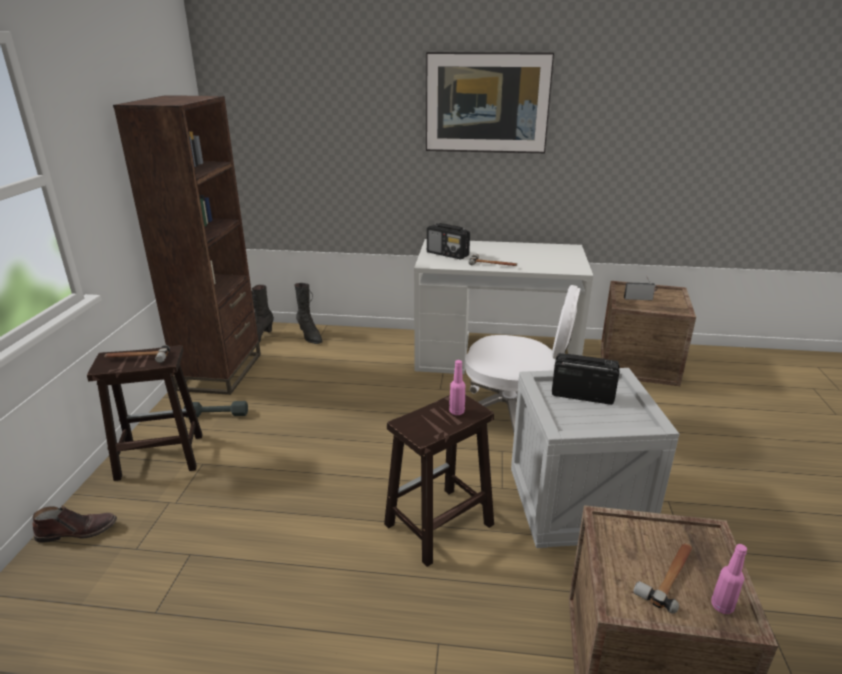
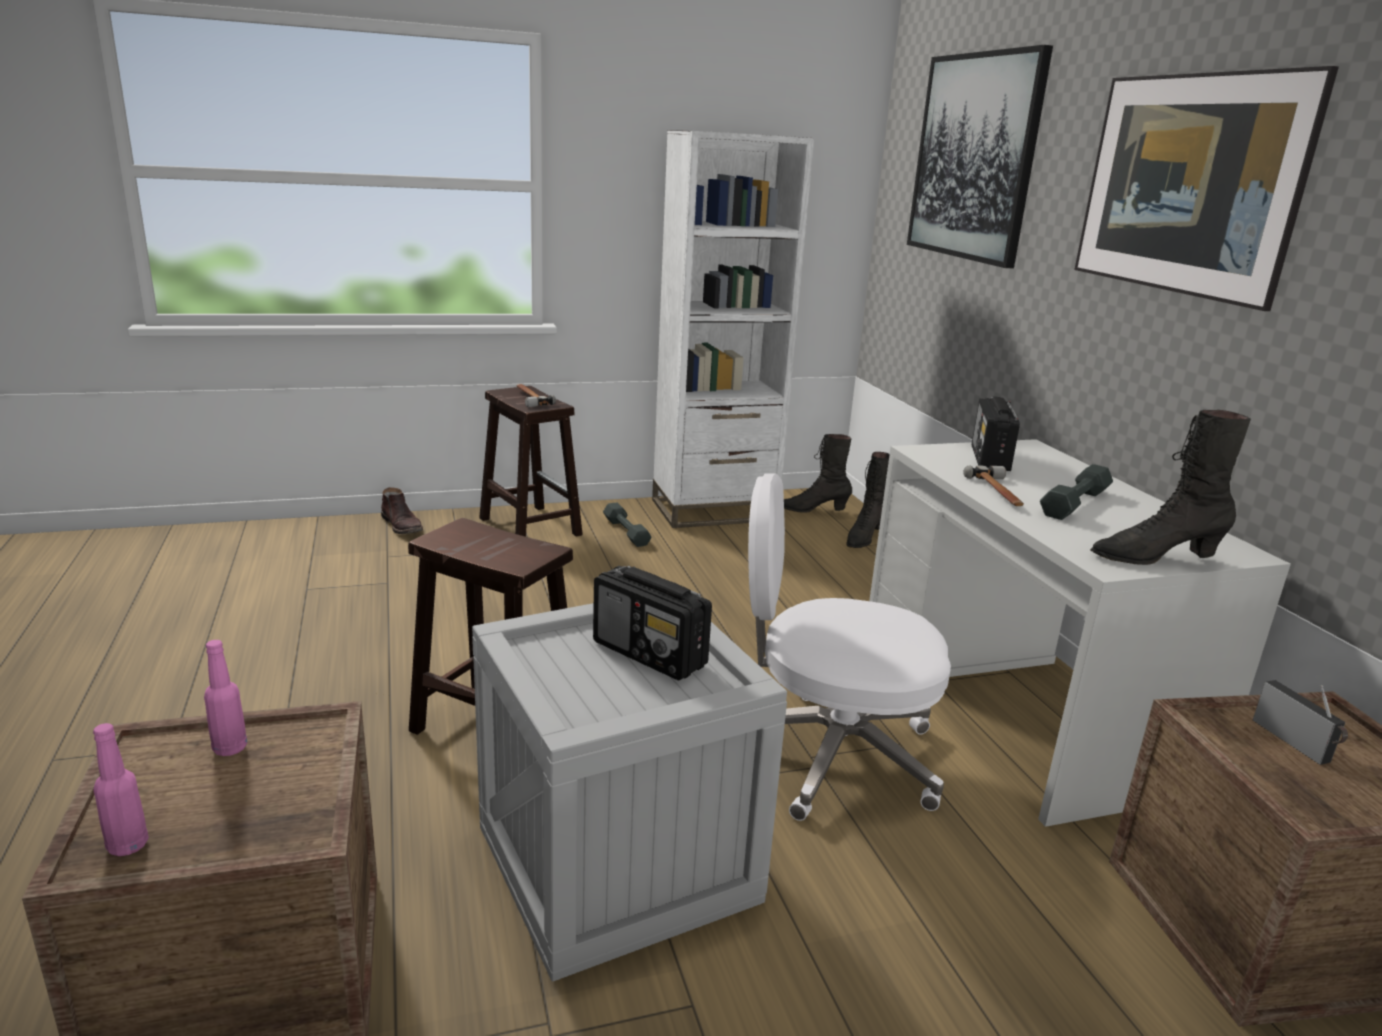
camera: 65 degrees right, 5 degrees down
brown bookcase [113,95,261,395] -> white bookcase [652,130,814,528]
pink bottle [449,360,465,415] -> pink bottle moved to [204,640,247,756]
white office chair [465,285,580,432] -> white office chair turned 105 degrees clockwise [748,474,951,821]
radio [552,353,620,405] -> radio turned 135 degrees clockwise [593,566,712,681]
hammer [633,543,692,614] -> none
none -> picture [907,45,1053,268]
none -> grey dumbbell [1040,464,1113,520]
none -> black boot [1090,410,1251,565]

